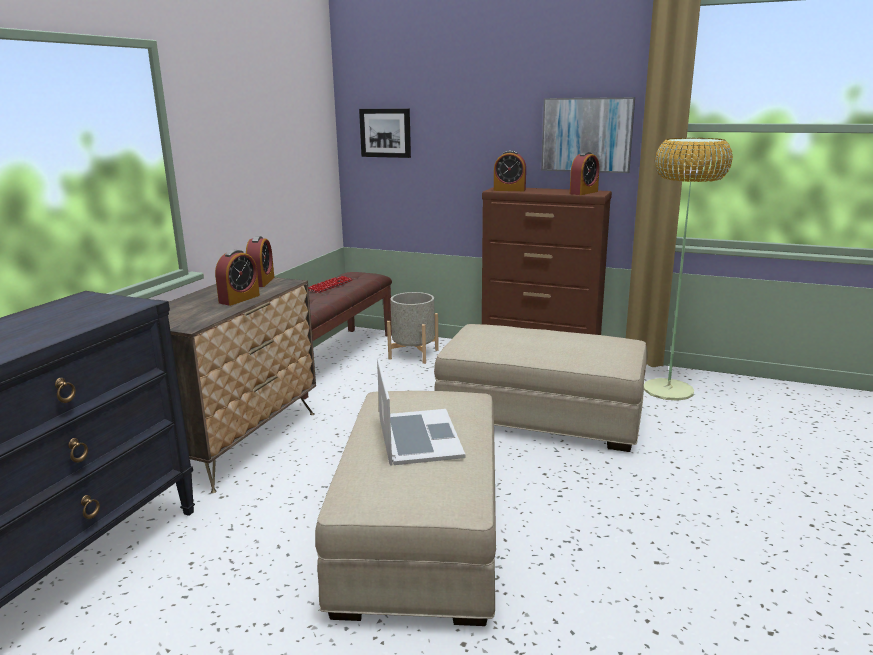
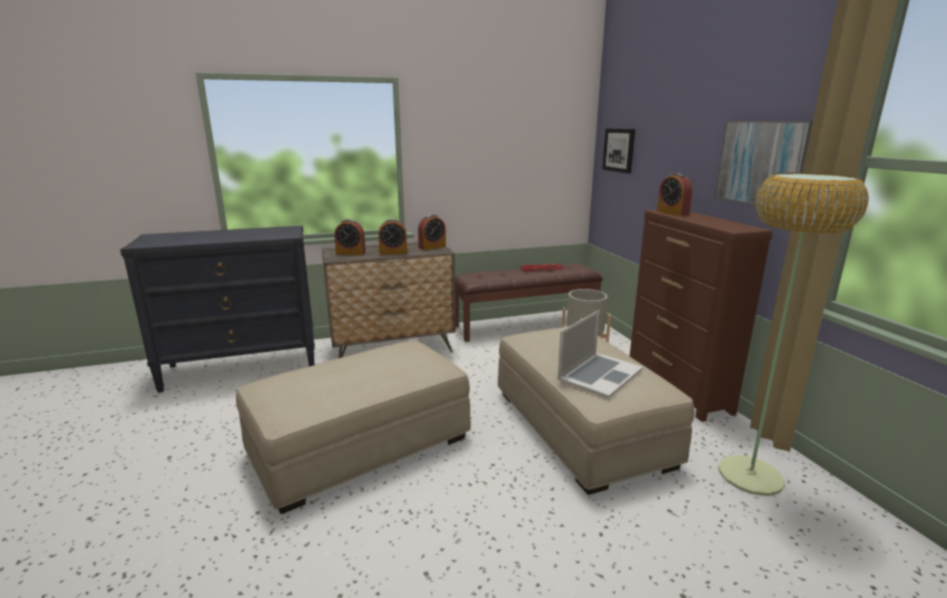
camera: 50 degrees right, 0 degrees up
laptop [377,359,465,465] -> laptop moved to [558,310,643,398]
alarm clock [570,152,599,195] -> alarm clock moved to [334,219,366,255]

